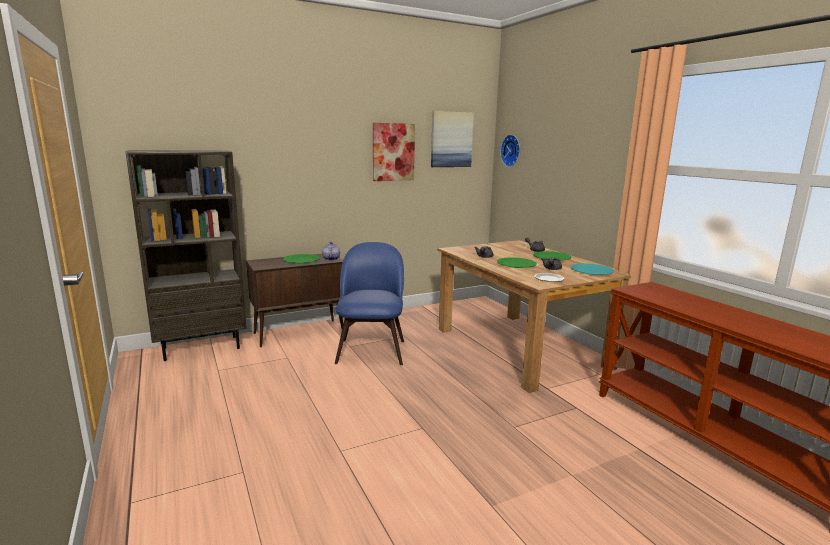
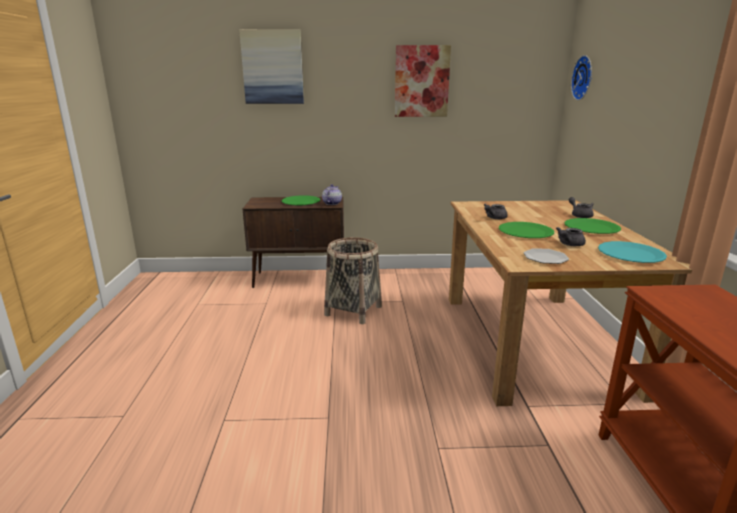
camera: 25 degrees right, 5 degrees up
brown bookcase [125,150,247,361] -> none
blue chair [335,242,404,365] -> basket [324,237,382,324]
picture [431,111,474,167] -> picture moved to [239,29,304,104]

